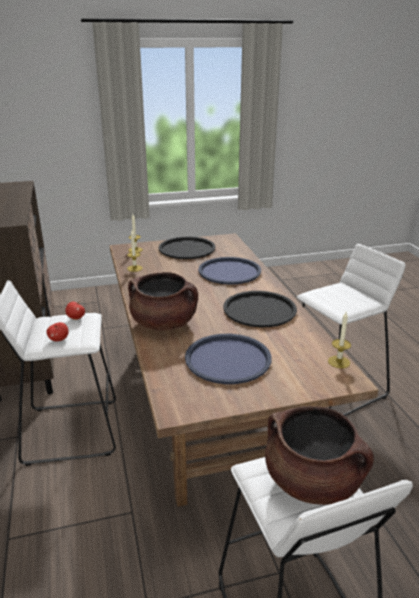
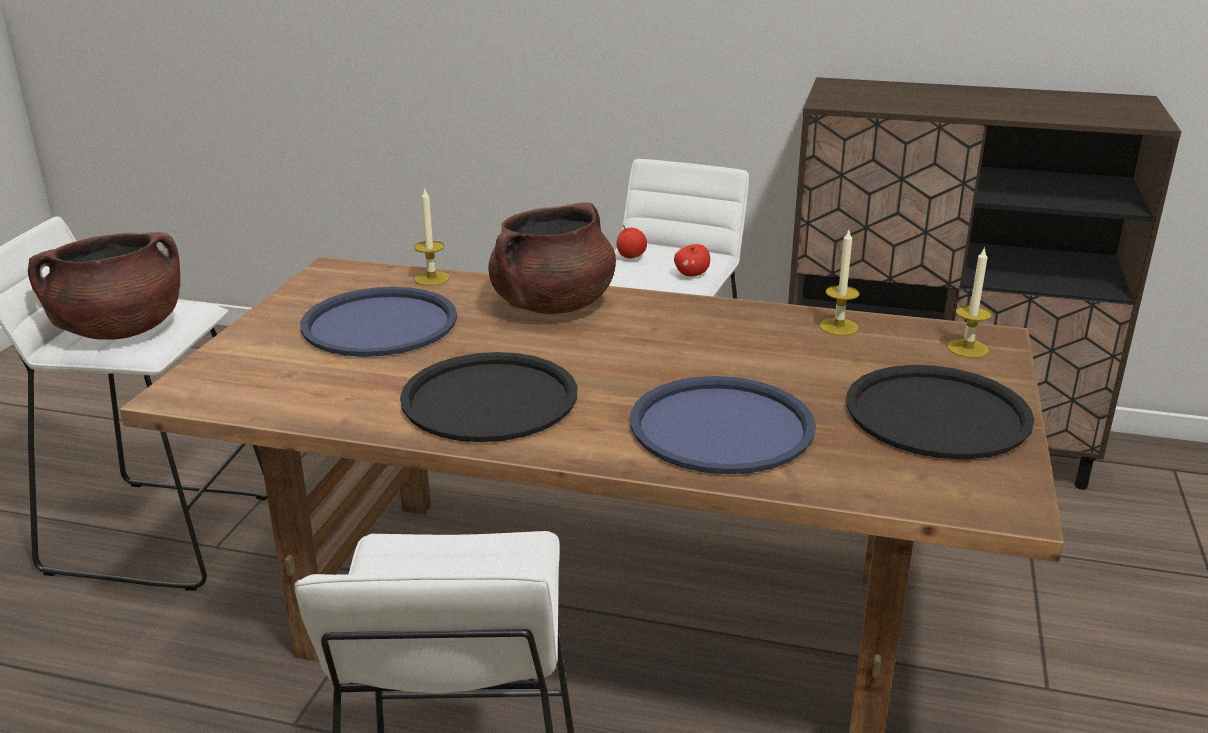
camera: 120 degrees right, 0 degrees up
candle [328,312,351,368] -> candle moved to [414,189,450,286]

